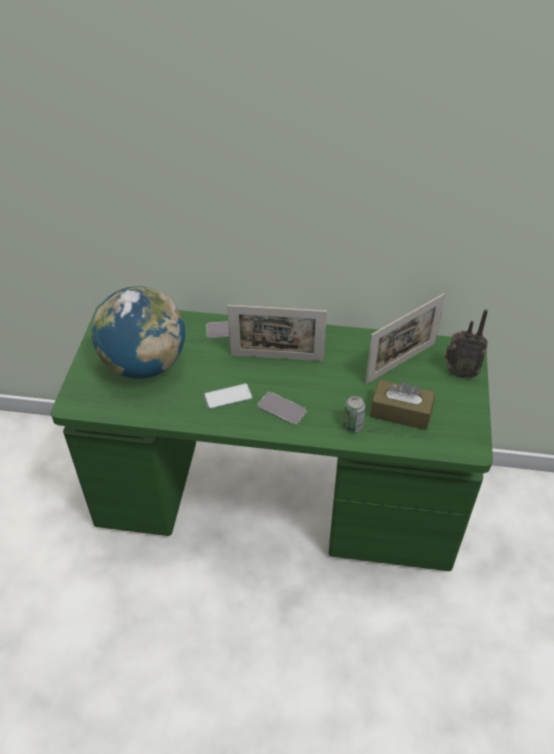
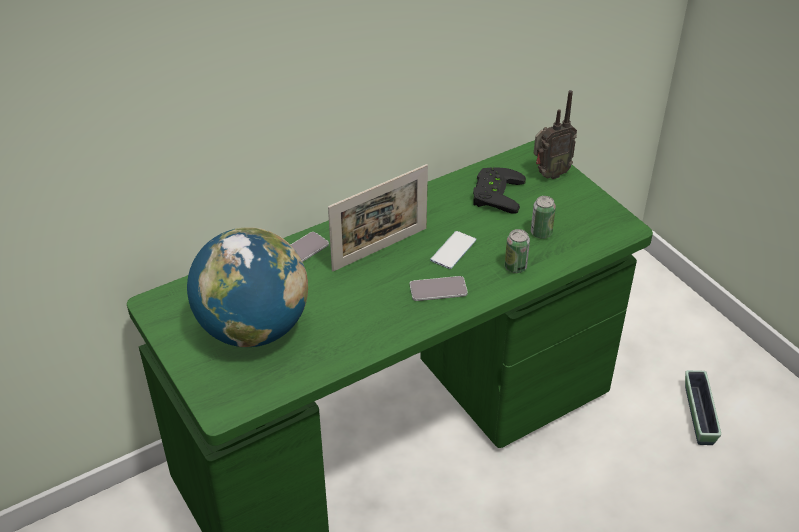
camera: 40 degrees left, 5 degrees down
phone [203,383,252,409] -> phone moved to [430,231,476,269]
picture frame [365,293,445,384] -> black game controller [473,167,526,214]
brown tissue box [370,380,435,430] -> can [531,196,556,239]
none -> planter [685,370,721,445]

